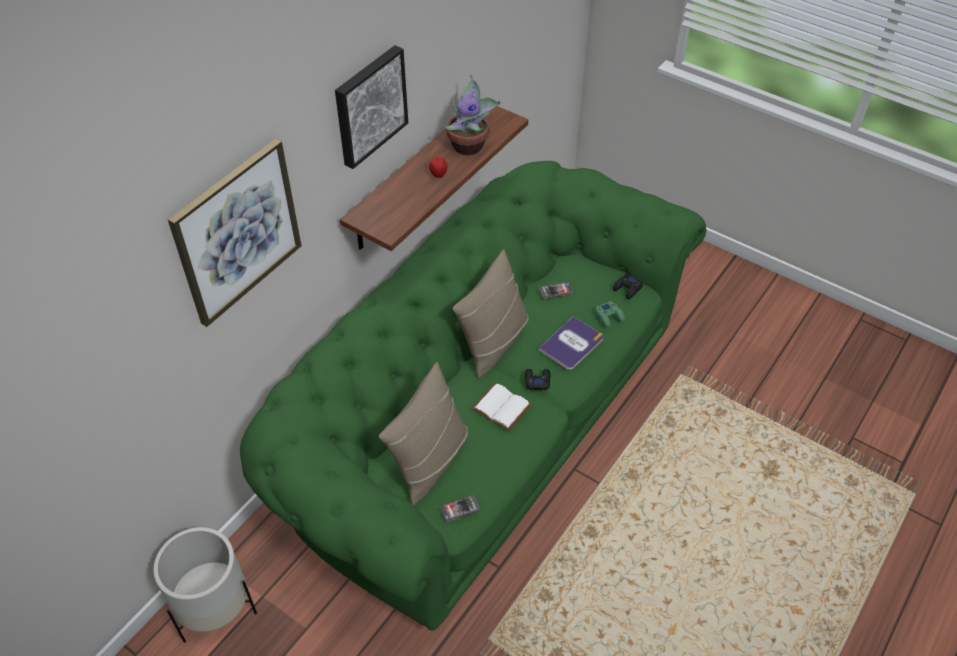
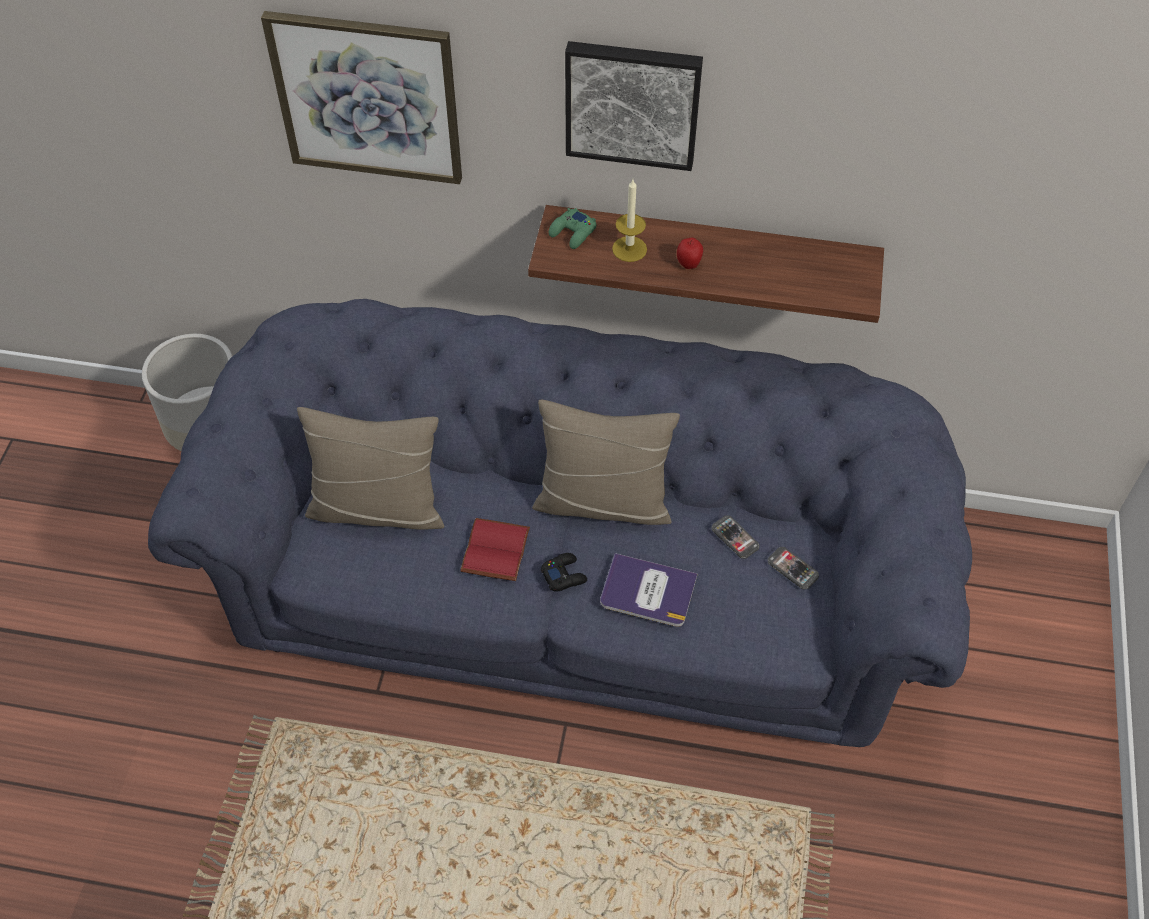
camera: 65 degrees right, 5 degrees up
green sofa [240,161,706,631] -> blue sofa [148,299,972,747]
phone [440,495,480,522] -> phone moved to [768,547,819,589]
potted plant [443,74,500,155] -> none
white book [472,383,532,431] -> red book [460,518,530,581]
green game controller [595,301,625,328] -> green game controller moved to [549,208,597,249]
black game controller [613,274,643,299] -> none
none -> candle [612,179,647,262]

